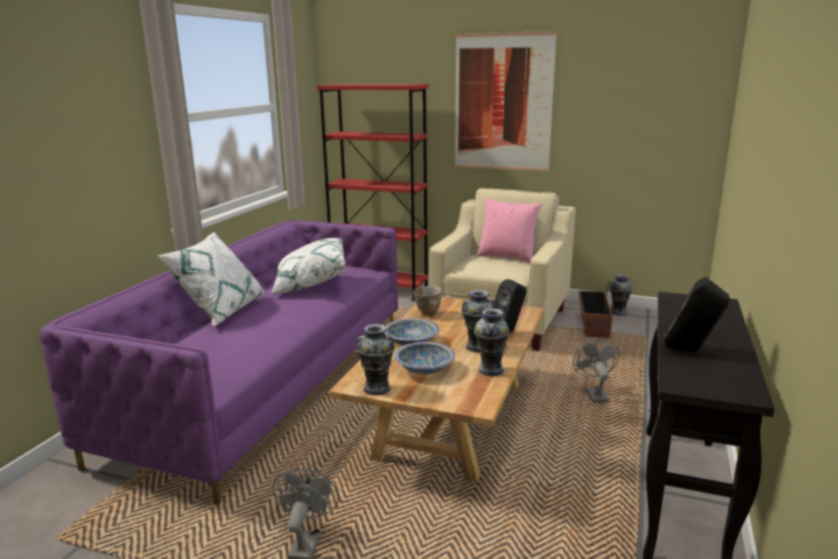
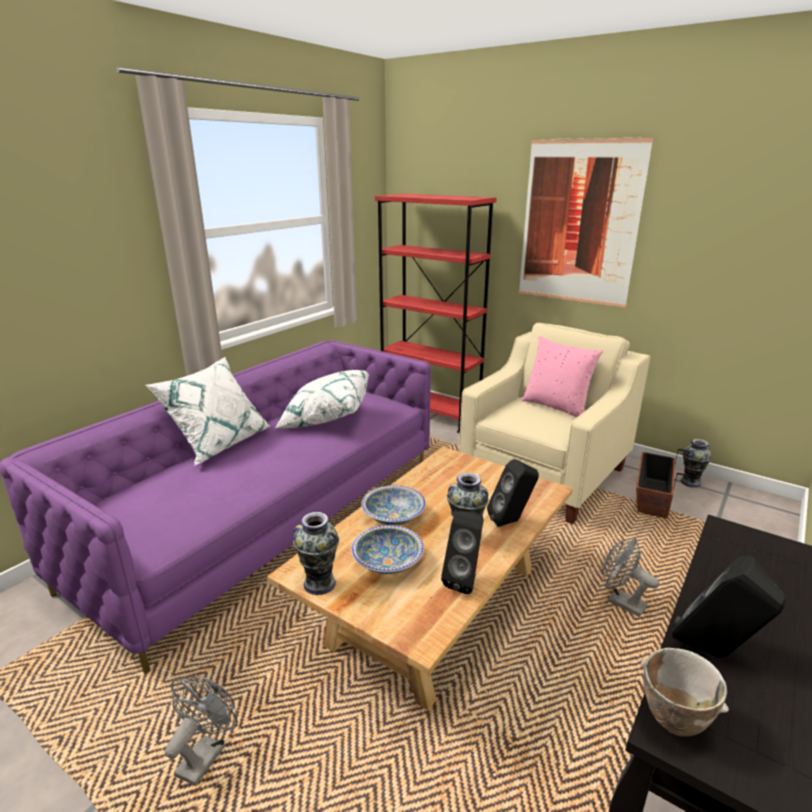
camera: 15 degrees right, 5 degrees up
bowl [414,286,442,316] -> bowl moved to [641,648,729,737]
vase [474,309,510,376] -> black speaker [441,511,484,594]
grey fan [573,339,619,403] -> grey fan turned 60 degrees counterclockwise [602,538,659,617]

